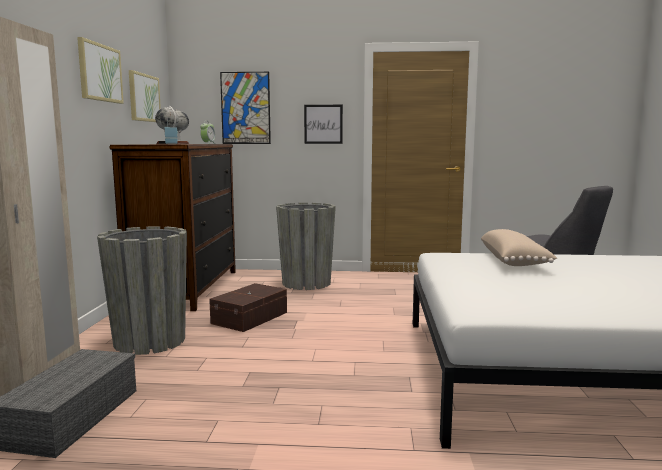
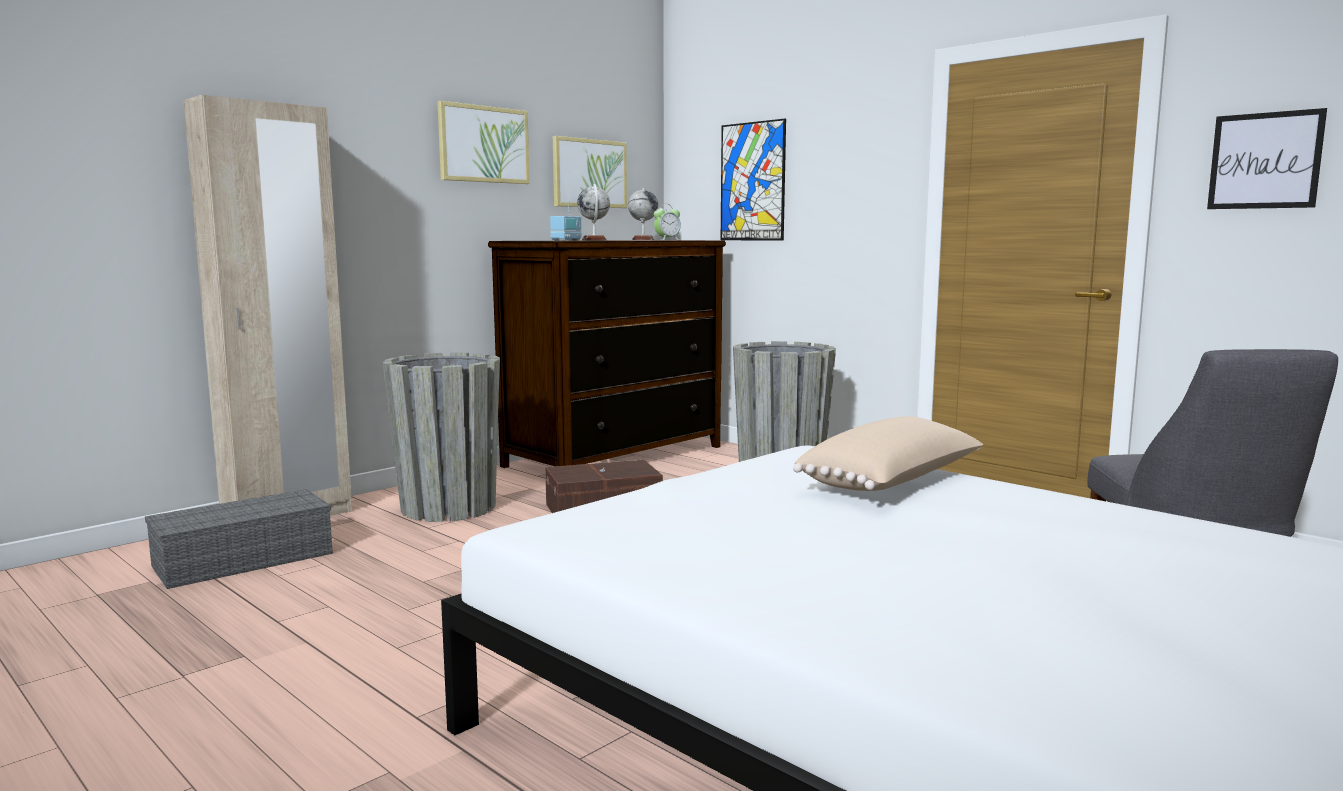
camera: 40 degrees right, 0 degrees up
picture [304,105,343,144] -> picture moved to [1207,108,1327,209]

